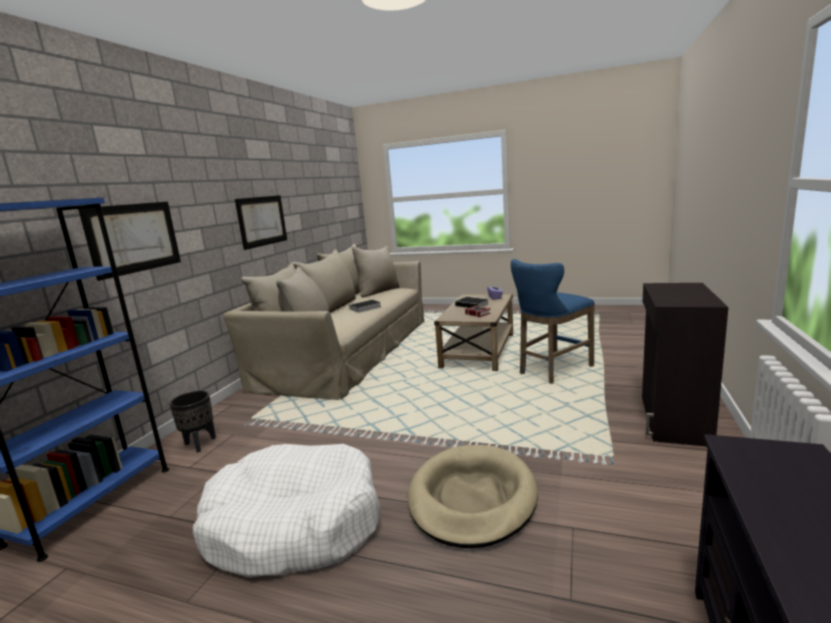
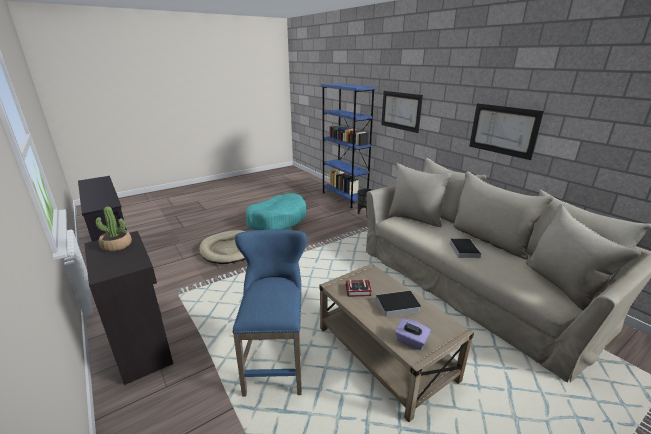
camera: 125 degrees right, 10 degrees up
white dog bed [193,444,381,578] -> turquoise dog bed [246,193,306,230]
none -> potted plant [96,207,132,252]

